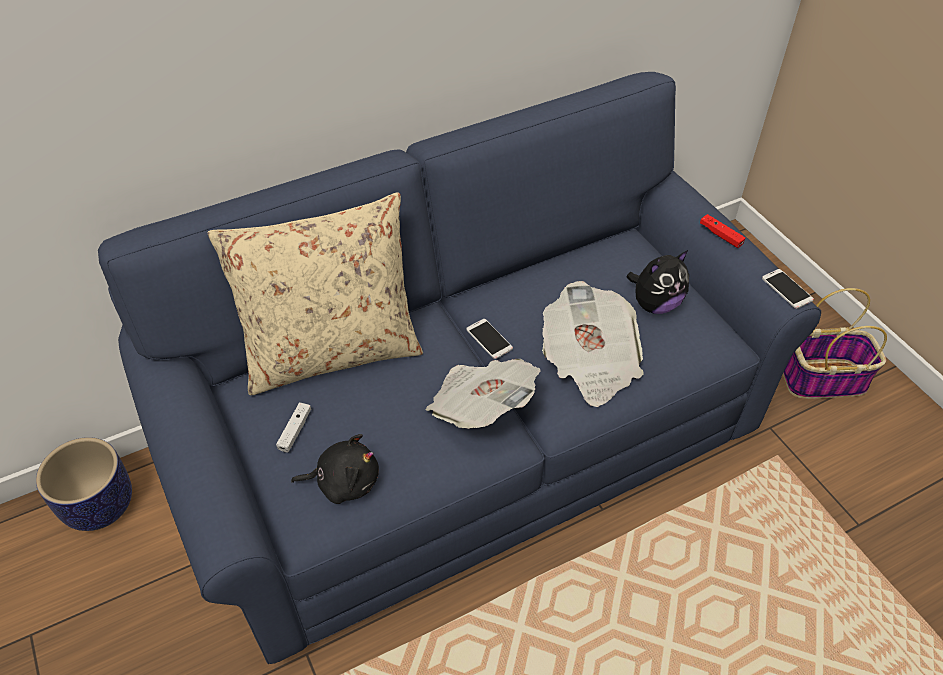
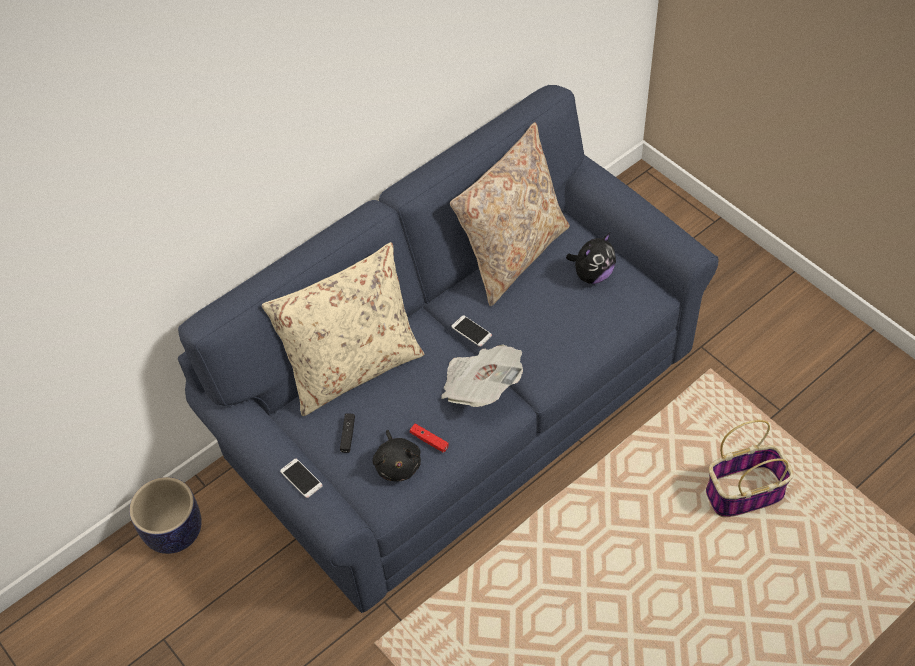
camera: 10 degrees left, 5 degrees up
white game controller [276,402,311,452] -> black game controller [340,413,355,453]
black plush toy [291,434,379,504] -> black plush toy turned 90 degrees clockwise [372,430,421,481]
newspaper [542,281,644,407] -> none
red game controller [700,214,746,248] -> red game controller moved to [410,424,449,453]
phone [762,269,814,309] -> phone moved to [280,459,323,498]
basket [783,288,887,399] -> basket moved to [706,420,794,517]
none -> beige pillow [450,122,570,306]

